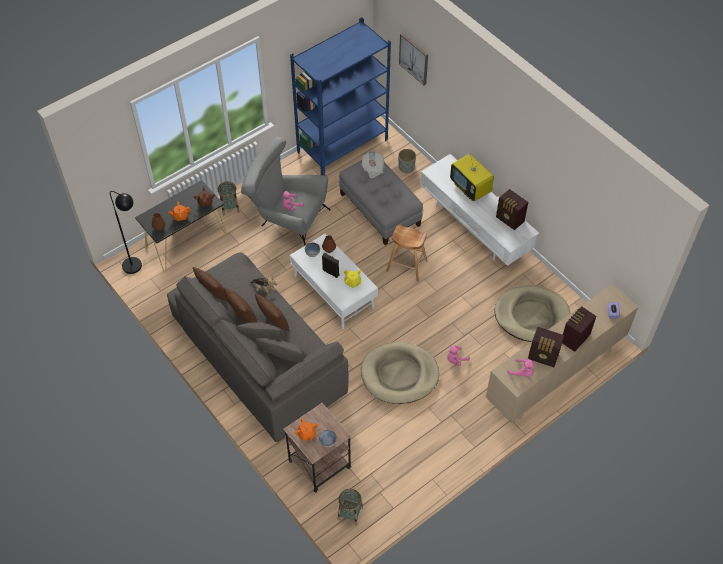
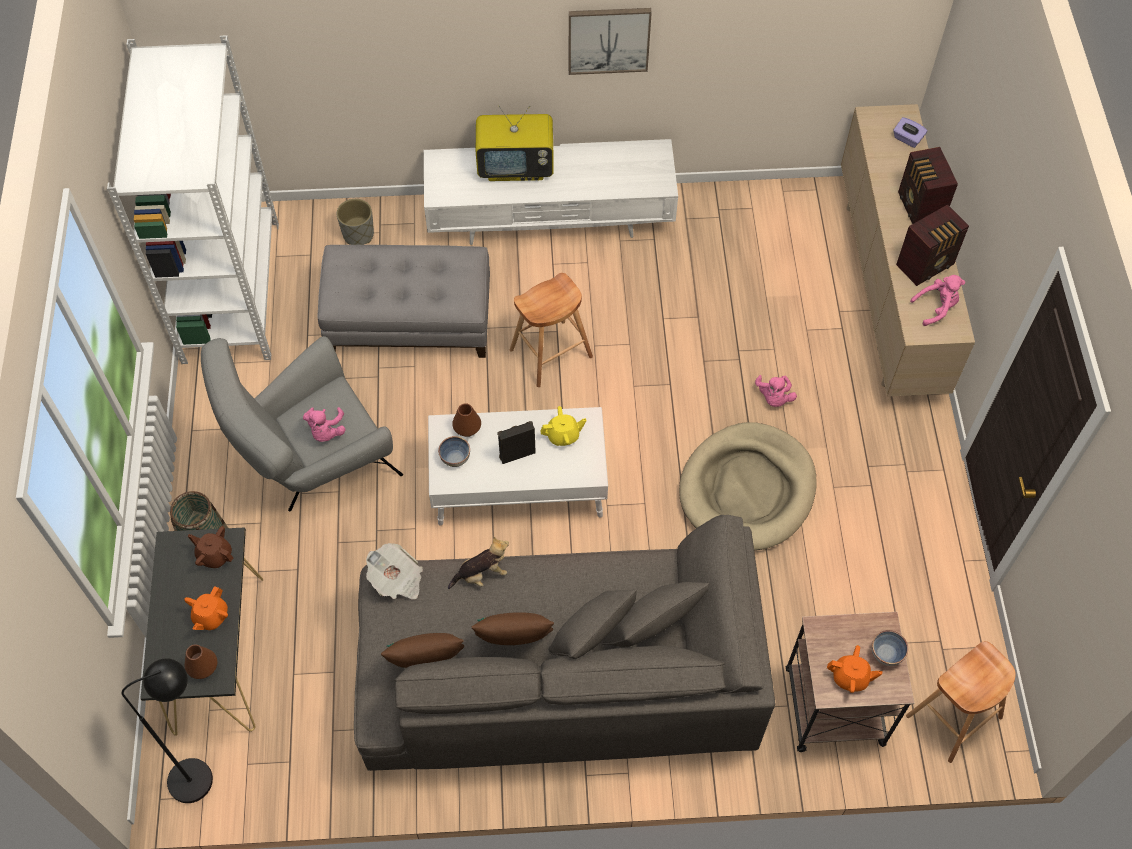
camera: 55 degrees left, 5 degrees up
brown pillow [255,293,289,331] -> none
blue bookcase [290,17,391,175] -> white bookcase [107,35,279,364]
basket [338,489,363,525] -> brown stool [906,641,1016,763]
newspaper [362,150,384,178] -> newspaper moved to [366,543,423,600]
picture [399,33,428,85] -> picture moved to [569,8,652,75]
beige dog bed [495,285,571,342] -> none
radio [496,189,528,230] -> none

